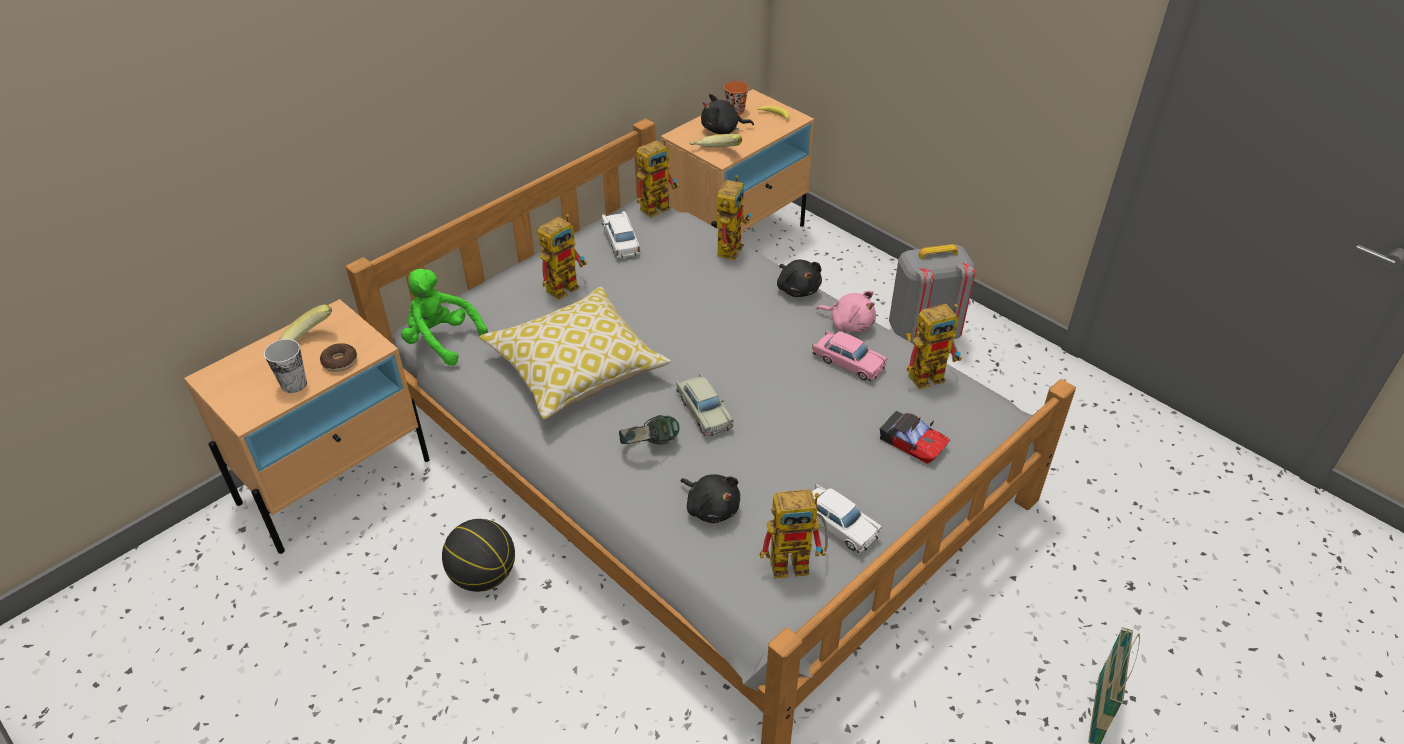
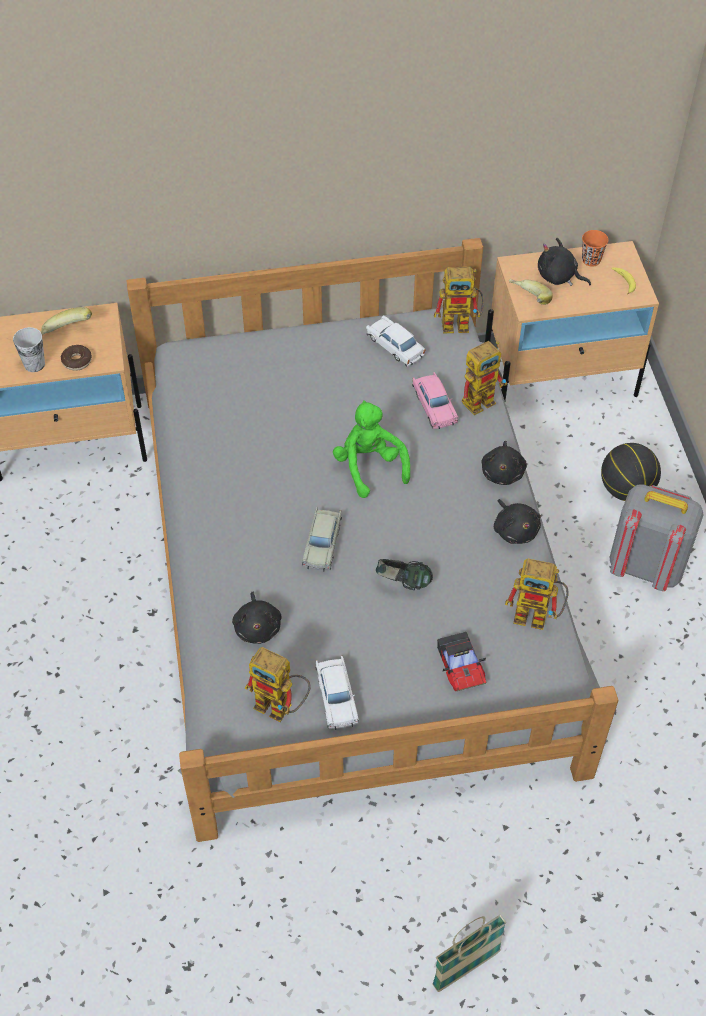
camera: 35 degrees right, 10 degrees up
green plush toy [401,268,488,366] -> green plush toy moved to [333,400,410,498]
basketball [442,519,515,592] -> basketball moved to [601,443,661,501]
pillow [479,287,671,419] -> none
toy robot [538,214,587,300] -> none
white toy car [602,211,640,258] -> white toy car turned 60 degrees counterclockwise [366,315,425,367]
headphones [619,415,680,444] -> headphones moved to [376,559,433,590]
pink toy car [812,331,887,381] -> pink toy car moved to [412,372,459,429]
pink plush toy [817,291,876,332] -> black plush toy [494,499,541,544]

